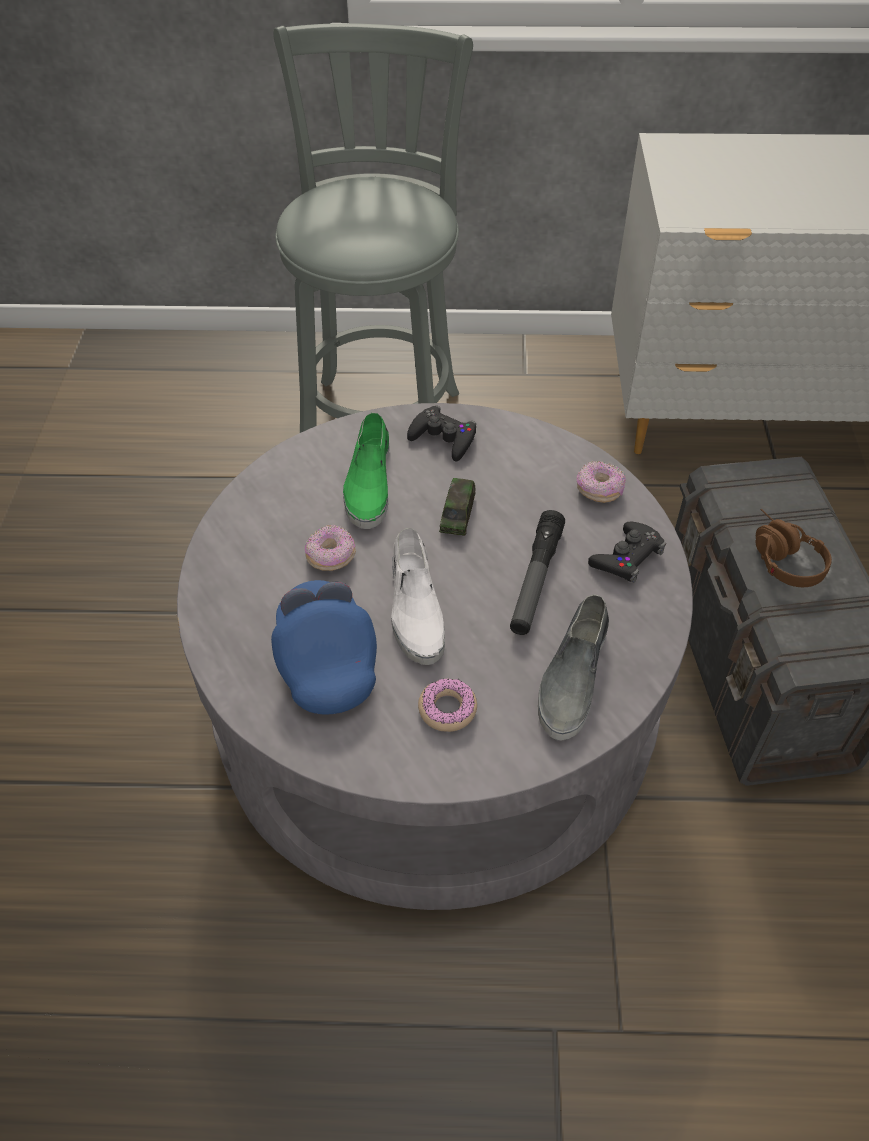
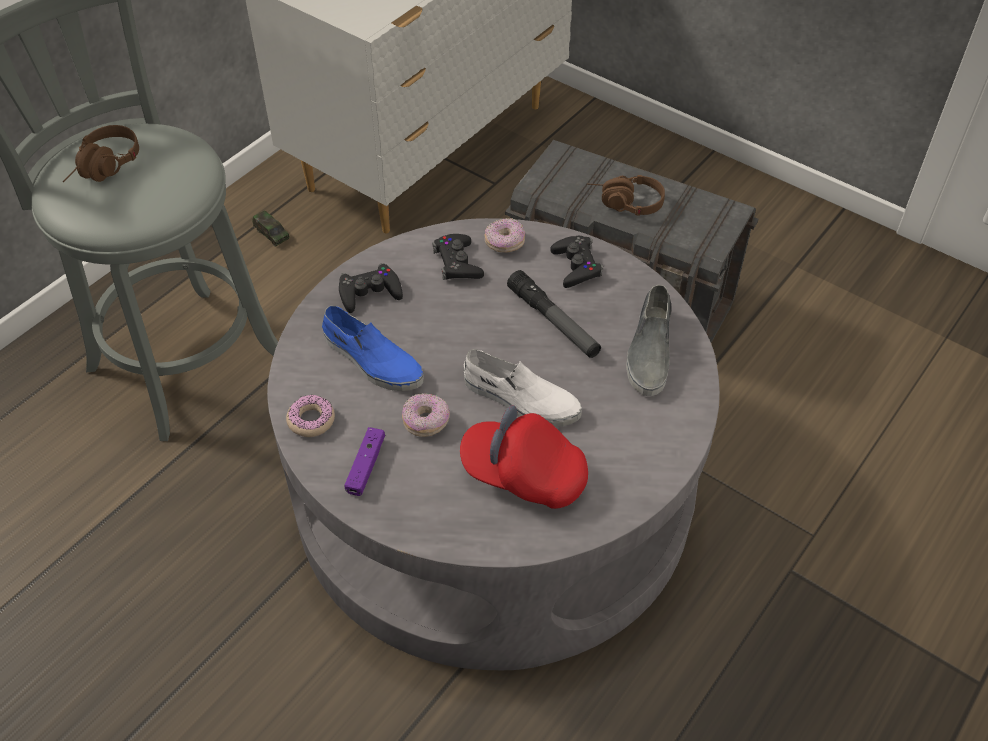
camera: 55 degrees left, 0 degrees up
blue cap [271,580,377,714] -> red cap [460,405,588,509]
green shoe [343,413,390,529] -> blue shoe [322,306,424,391]
donut [418,679,477,732] -> donut moved to [286,395,335,437]
toy car [439,478,476,536] -> toy car moved to [252,210,289,247]
grey shoe [538,594,609,741] -> grey shoe turned 45 degrees clockwise [626,285,672,396]
none -> brown headphones [63,125,139,182]
none -> purple game controller [344,427,385,496]
none -> black game controller [432,234,484,280]

